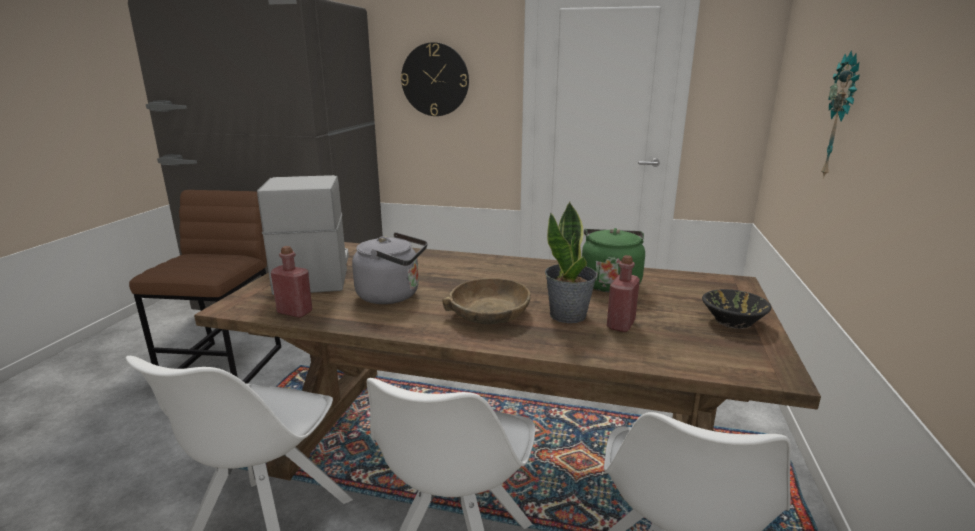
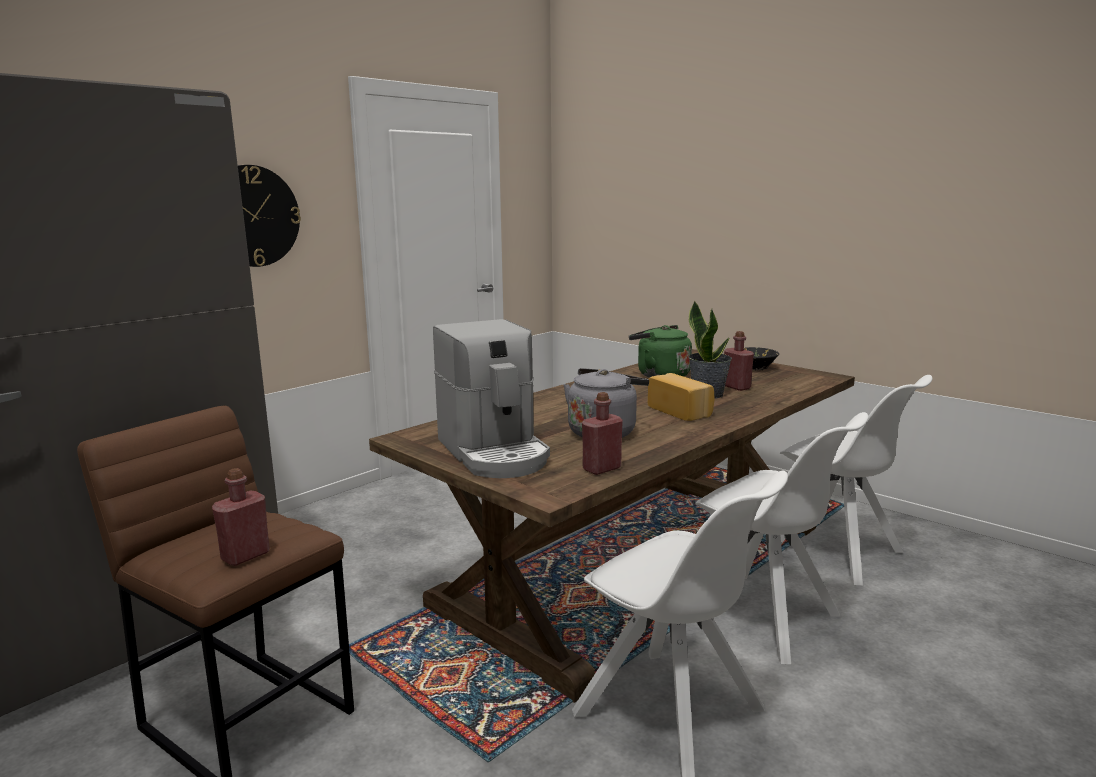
camera: 60 degrees left, 5 degrees down
coffee machine [257,175,349,295] -> coffee machine turned 135 degrees counterclockwise [433,319,550,478]
brown bowl [442,278,531,324] -> bread [648,373,714,421]
wall clock [821,50,860,179] -> none
none -> red bottle [212,468,270,566]

